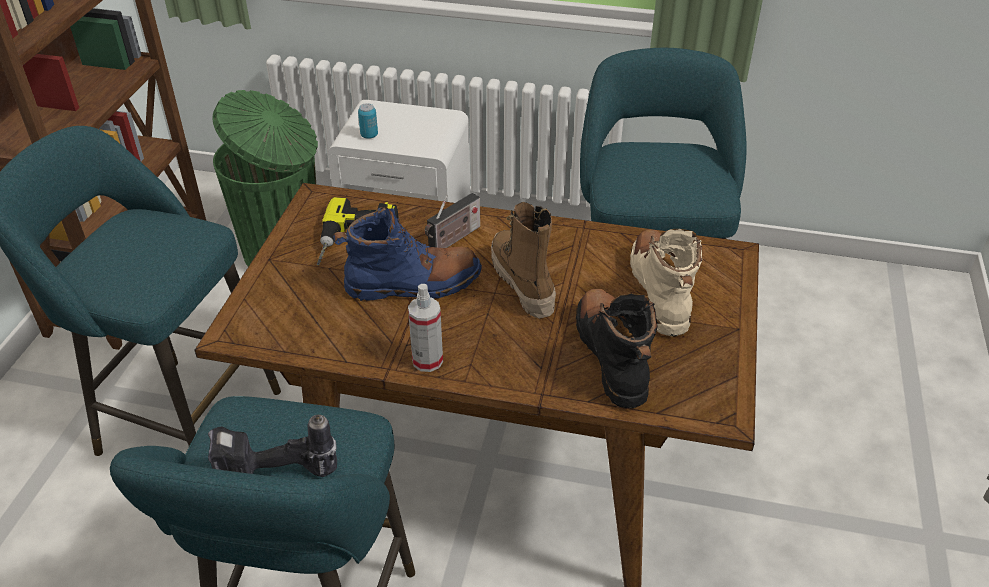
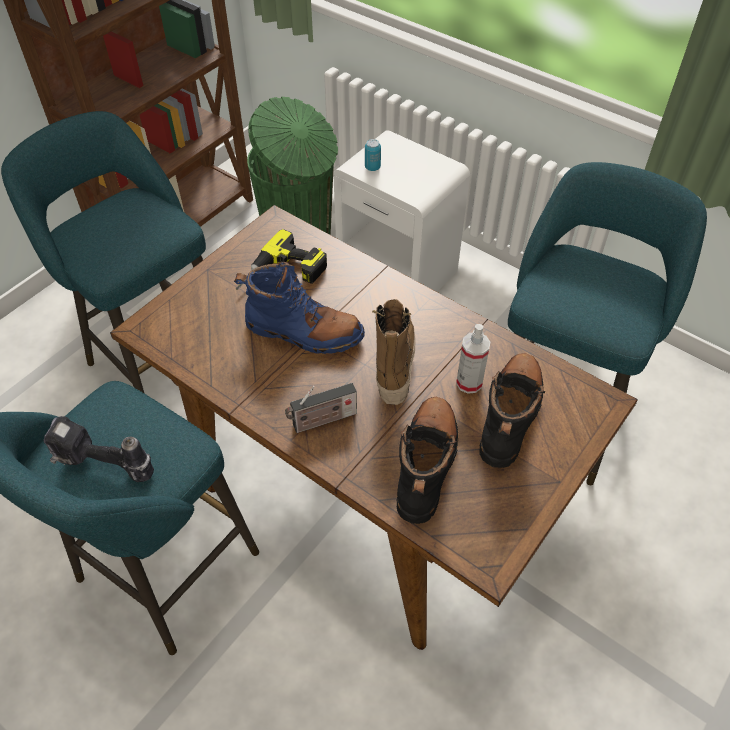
camera: 25 degrees right, 10 degrees up
spray bottle [408,284,443,372] -> spray bottle moved to [456,324,490,394]
radio [424,193,480,248] -> radio moved to [285,383,357,433]
beige boot [630,229,702,336] -> black boot [479,353,545,468]

